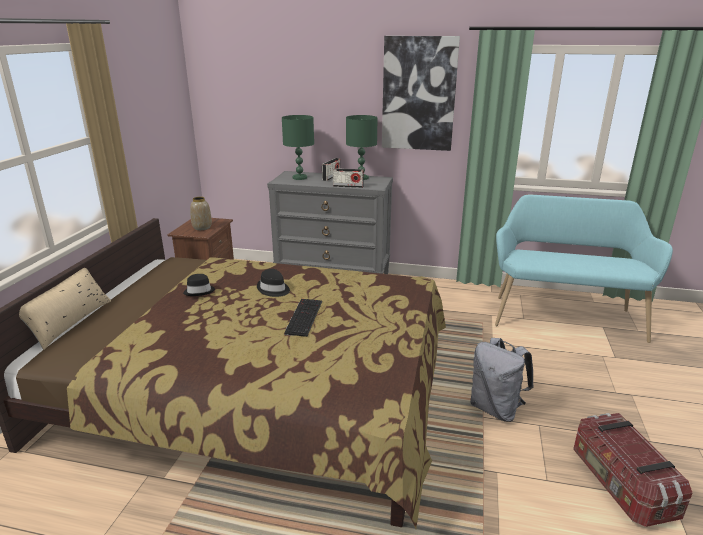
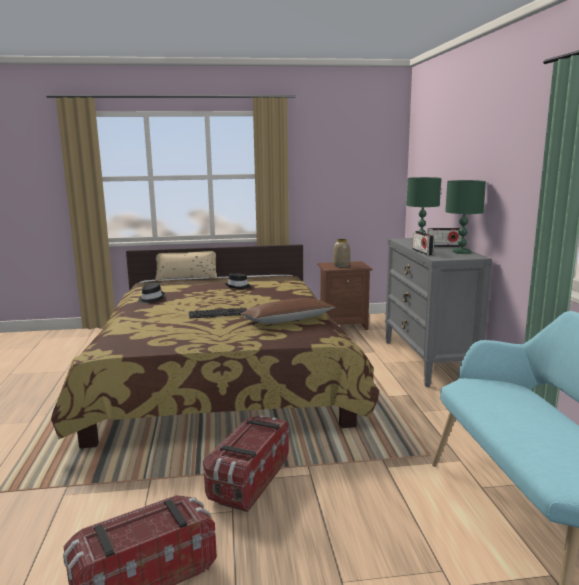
camera: 70 degrees right, 10 degrees down
black hat [257,269,290,297] -> black hat moved to [138,283,165,303]
picture [382,36,460,151] -> none
grey backpack [470,338,534,422] -> storage box [203,415,289,512]
none -> brown pillow [240,298,336,324]

